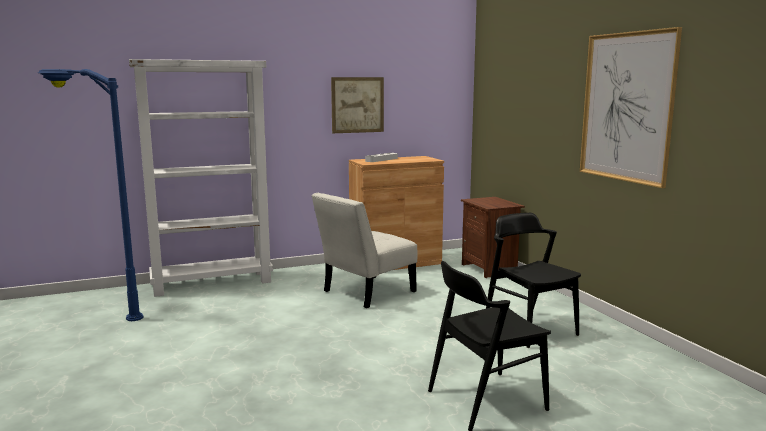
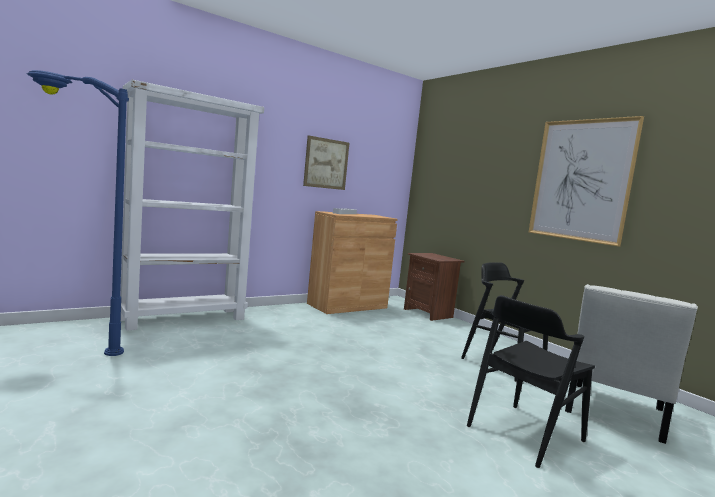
camera: 15 degrees left, 5 degrees down
white chair [312,193,418,308] -> white chair moved to [565,284,698,444]

